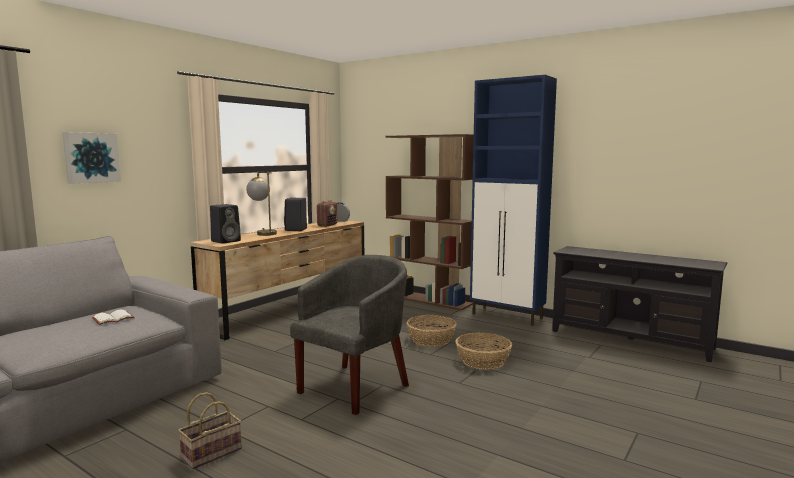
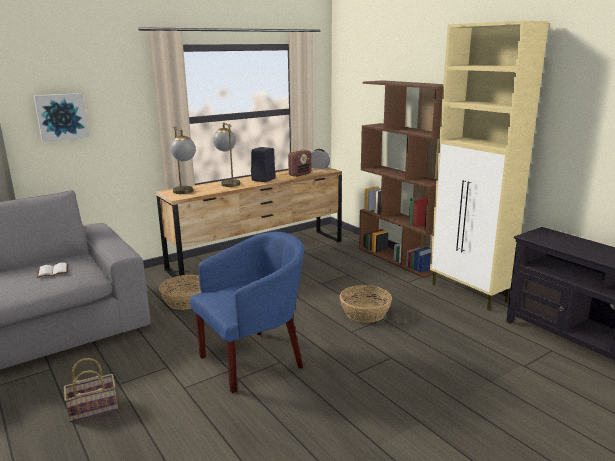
camera: 20 degrees right, 10 degrees up
black speaker [210,204,241,244] -> table lamp [171,127,196,194]
grey armchair [290,255,409,415] -> blue armchair [190,232,304,393]
basket [456,333,512,370] -> basket moved to [159,275,201,310]
blue cabinet [470,75,557,326] -> beige cabinet [430,21,549,311]

